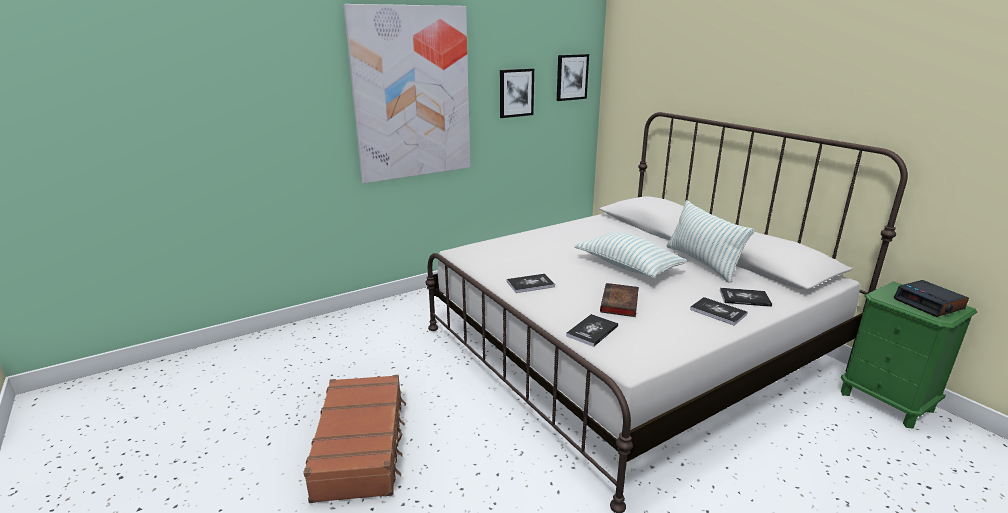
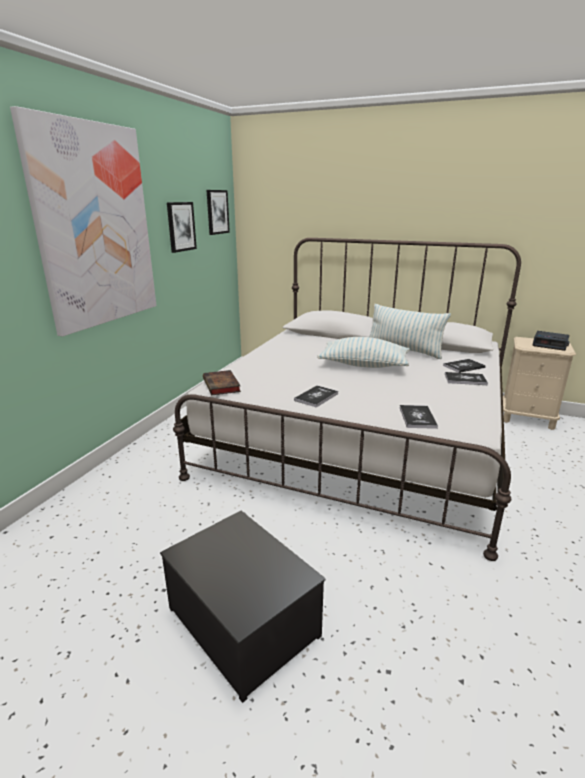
camera: 35 degrees left, 0 degrees up
brown suitcase [303,375,406,503] -> storage box [160,511,326,703]
book [600,283,639,317] -> book moved to [203,370,241,395]
green nightstand [841,281,977,429] -> beige nightstand [503,337,576,430]

